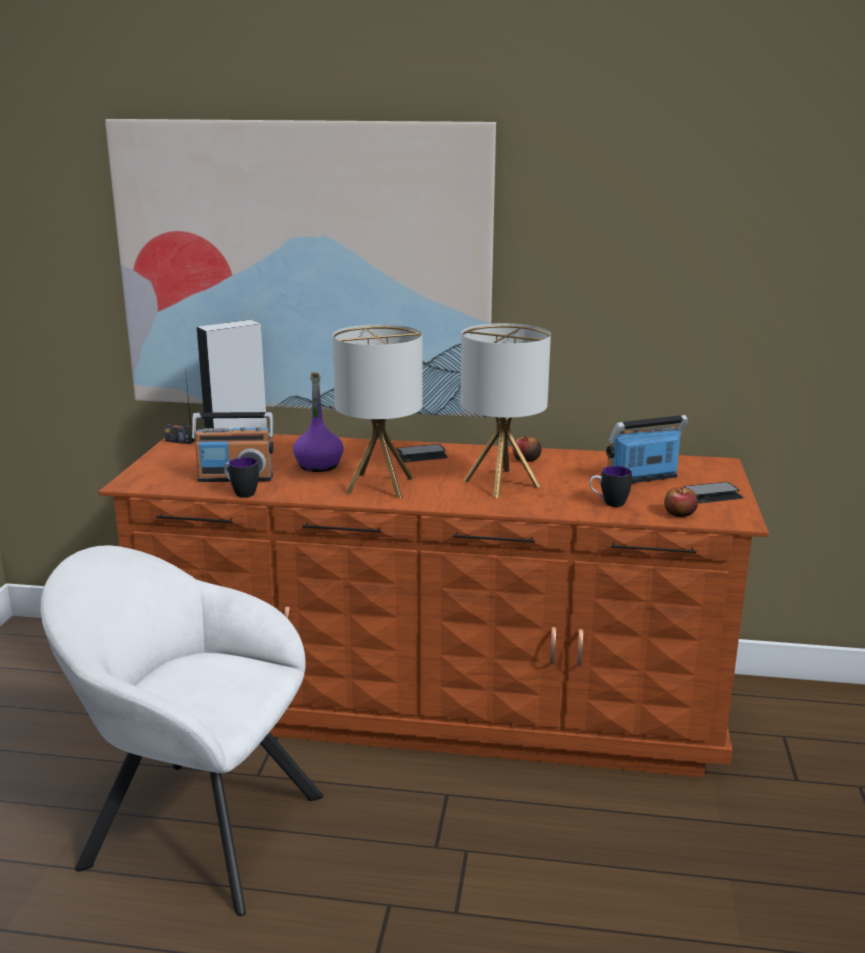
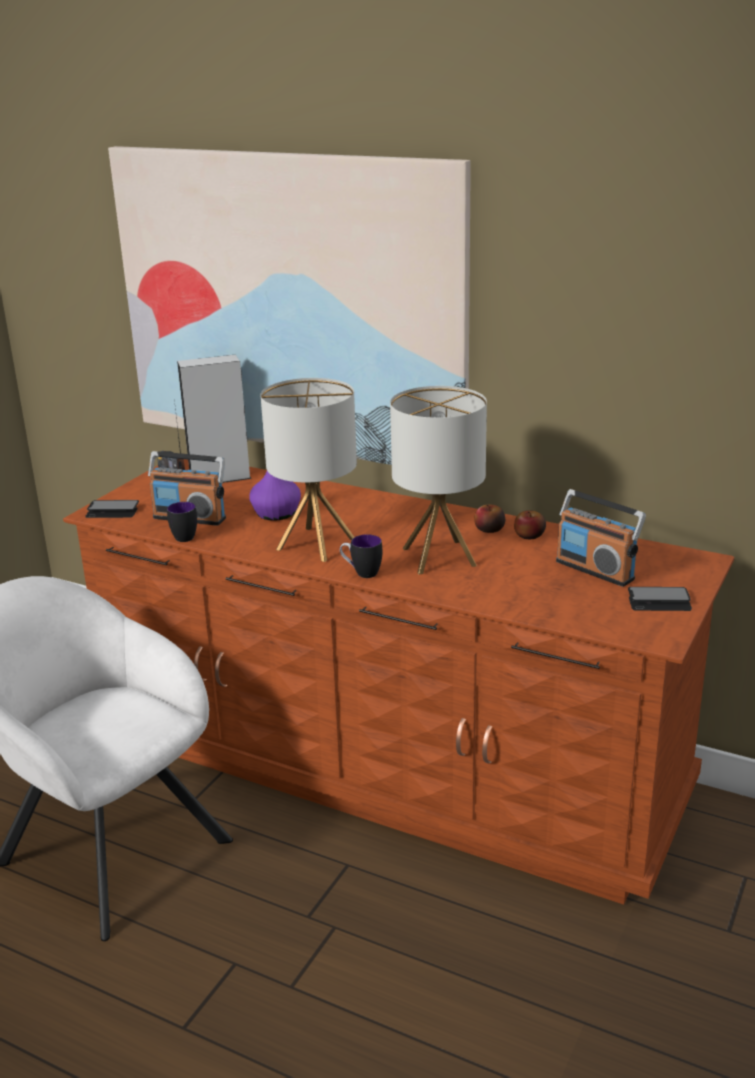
camera: 20 degrees right, 5 degrees up
phone [396,444,448,462] -> phone moved to [85,500,139,518]
mug [589,466,632,507] -> mug moved to [340,534,382,578]
radio [606,415,688,483] -> radio turned 135 degrees counterclockwise [556,489,646,587]
apple [664,487,698,517] -> apple moved to [514,510,546,539]

